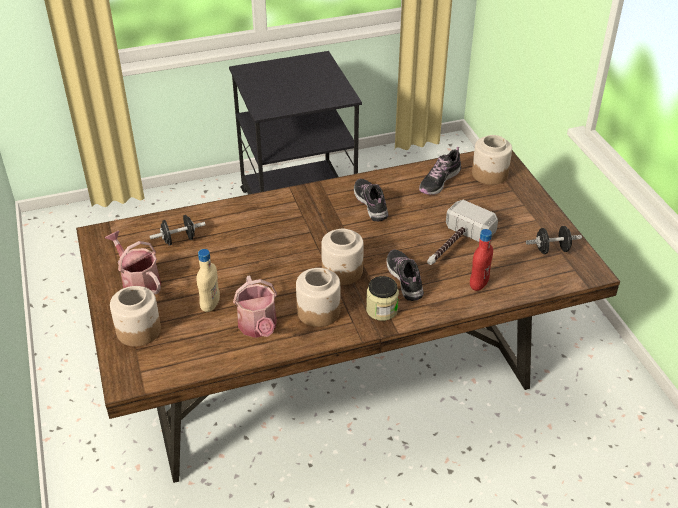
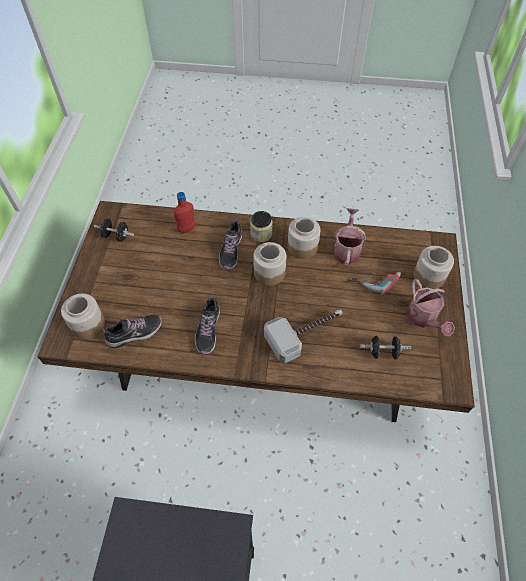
camera: 155 degrees left, 15 degrees up
beige bottle [196,249,220,312] -> power drill [347,272,401,296]
hammer [427,200,498,265] -> hammer moved to [264,309,343,363]

